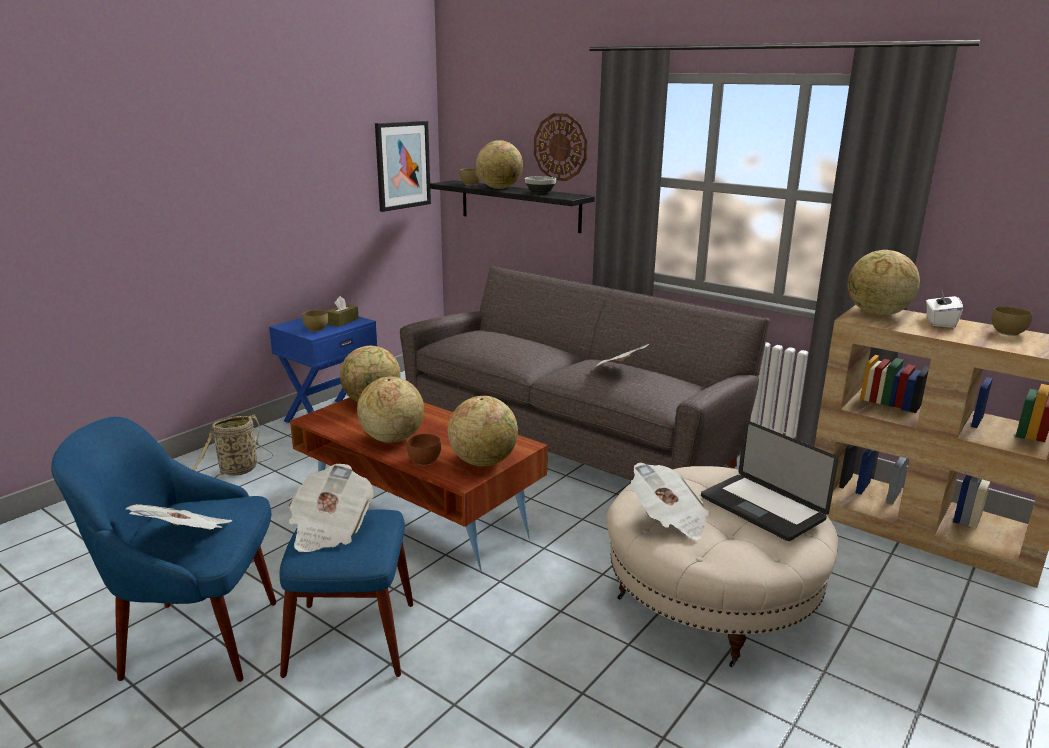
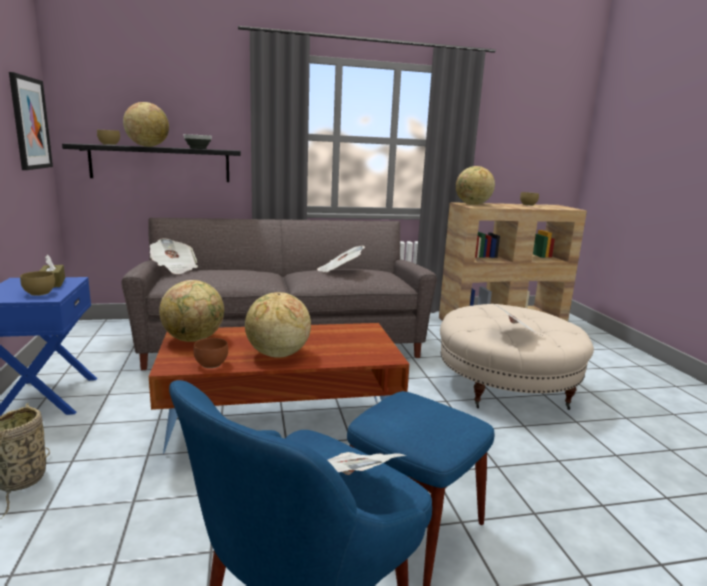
camera: 50 degrees left, 5 degrees down
newspaper [289,464,374,552] -> newspaper moved to [150,238,198,274]
brown bowl [407,434,441,465] -> brown bowl moved to [193,338,228,368]
globe [448,396,518,466] -> none
wall clock [534,113,588,181] -> none
laptop [701,420,838,541] -> none
white tissue box [926,289,963,328] -> none

